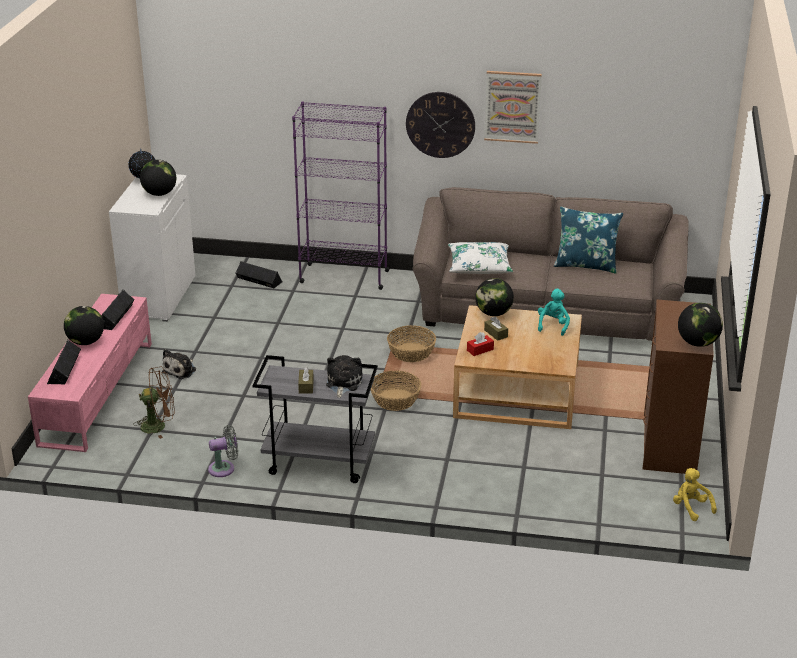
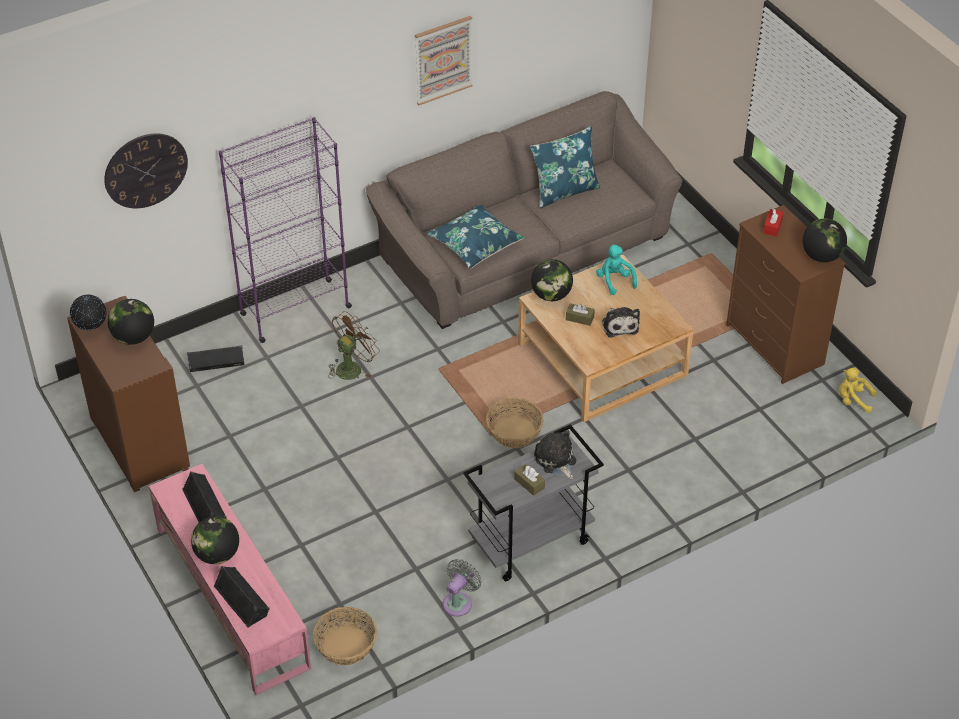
camera: 40 degrees left, 15 degrees up
white cabinet [109,174,196,322] -> brown cabinet [67,296,190,492]
brown fan [133,367,175,439] -> brown fan moved to [328,311,380,380]
plush toy [162,349,196,379] -> plush toy moved to [602,307,640,338]
basket [387,325,436,362] -> basket moved to [313,607,377,665]
wall clock [406,92,475,158] -> wall clock moved to [104,134,188,208]
white pillow [448,242,513,274] -> blue pillow [427,205,525,269]
red tissue box [467,332,494,356] -> red tissue box moved to [763,208,784,236]

